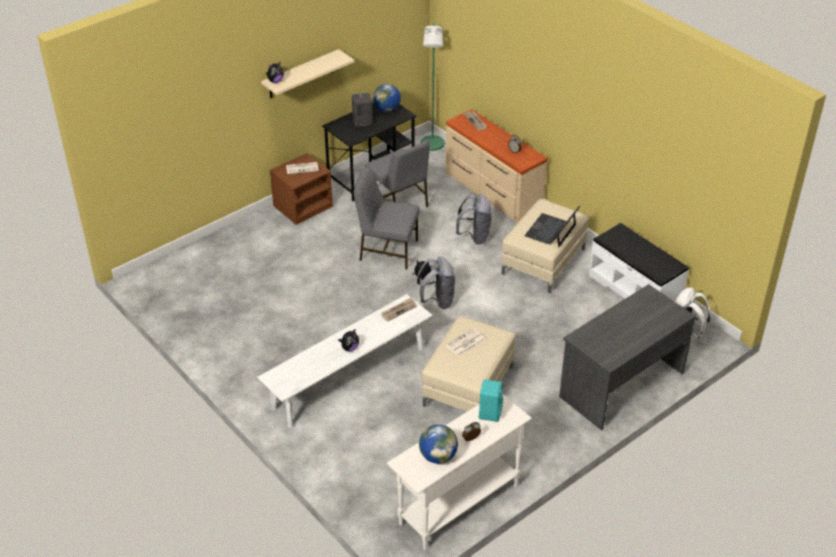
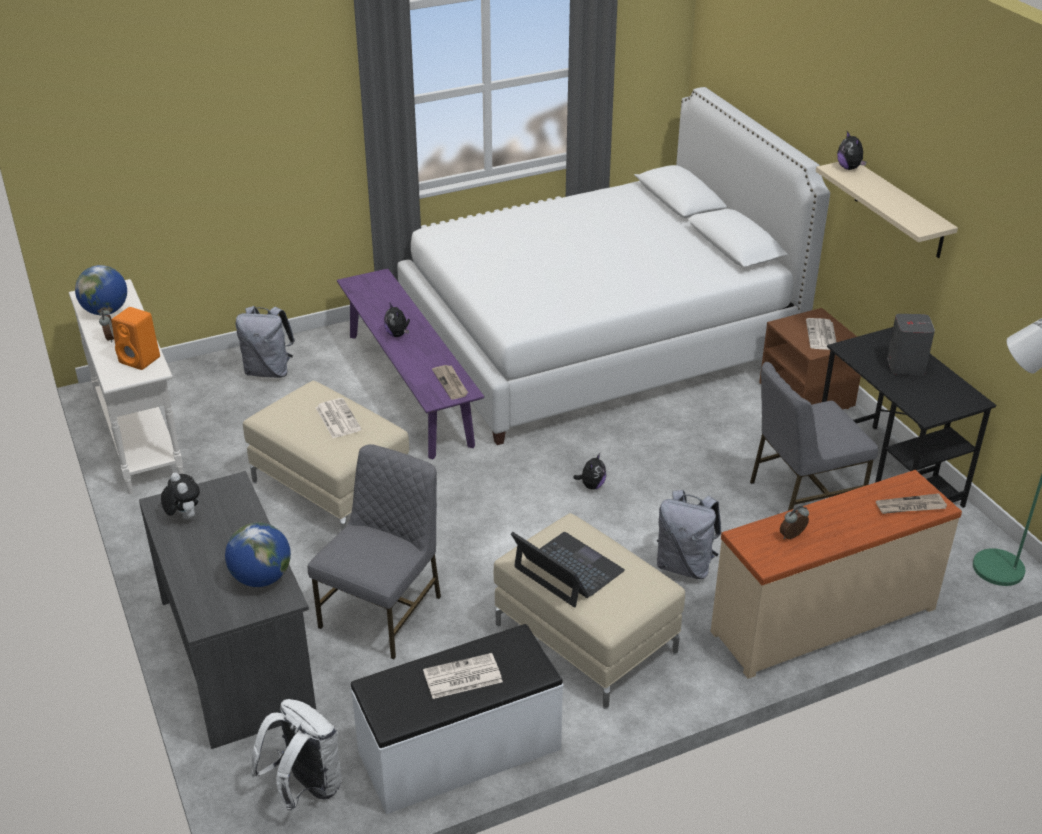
camera: 105 degrees right, 5 degrees down
white bench [257,294,433,427] -> purple bench [337,268,484,459]
grey chair [354,167,420,269] -> grey chair moved to [308,444,441,660]
globe [373,84,401,112] -> globe moved to [225,523,291,587]
grey backpack [417,256,455,309] -> grey backpack moved to [235,306,295,378]
turquoise speaker [479,379,503,422] -> orange speaker [112,307,160,370]
none -> plush toy [161,473,200,519]
none -> white bed [397,87,830,445]
none -> newspaper [423,653,503,699]

